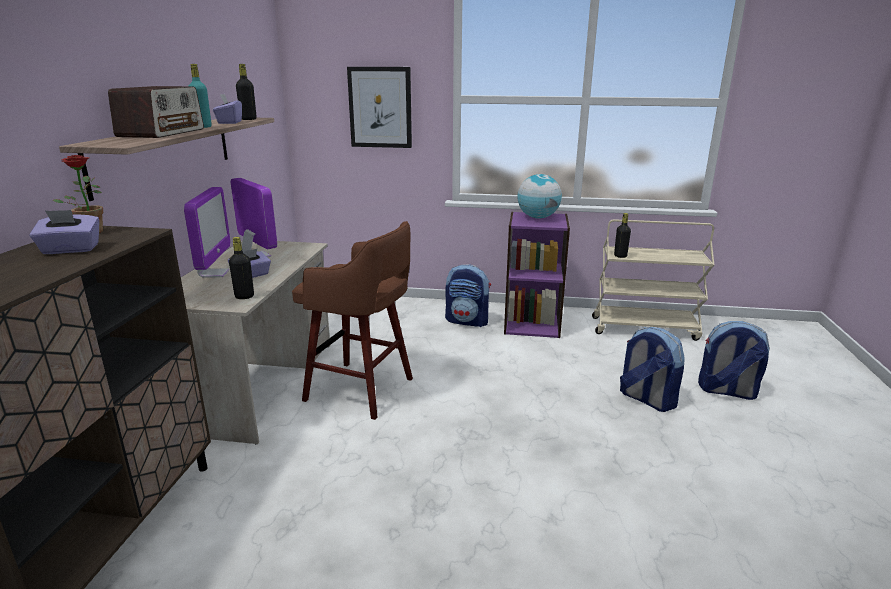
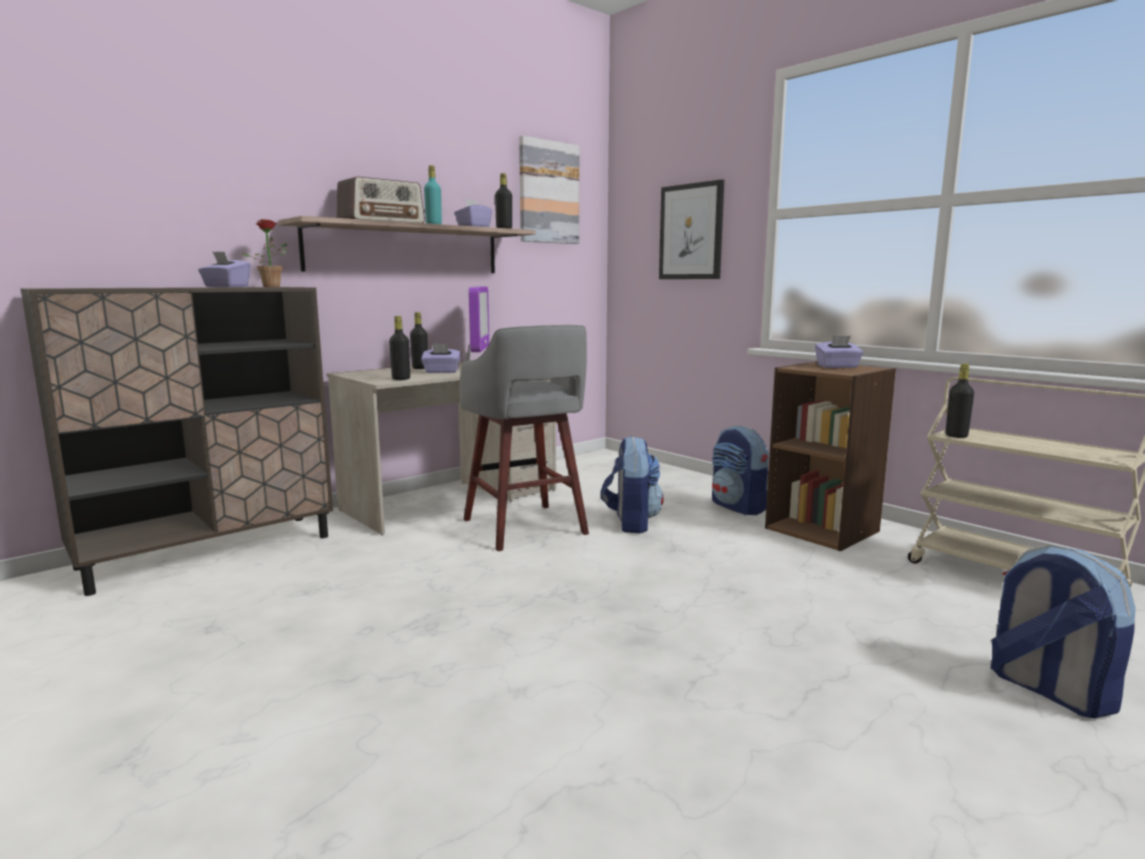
camera: 40 degrees right, 10 degrees down
monitor [184,187,230,278] -> black bottle [410,312,428,369]
brown stool [292,221,413,420] -> grey stool [460,325,589,551]
purple bookcase [504,212,570,338] -> brown bookcase [765,362,896,551]
globe [517,174,562,218] -> purple tissue box [815,335,864,368]
backpack [620,327,685,412] -> backpack moved to [601,436,664,533]
none -> picture [519,136,579,244]

